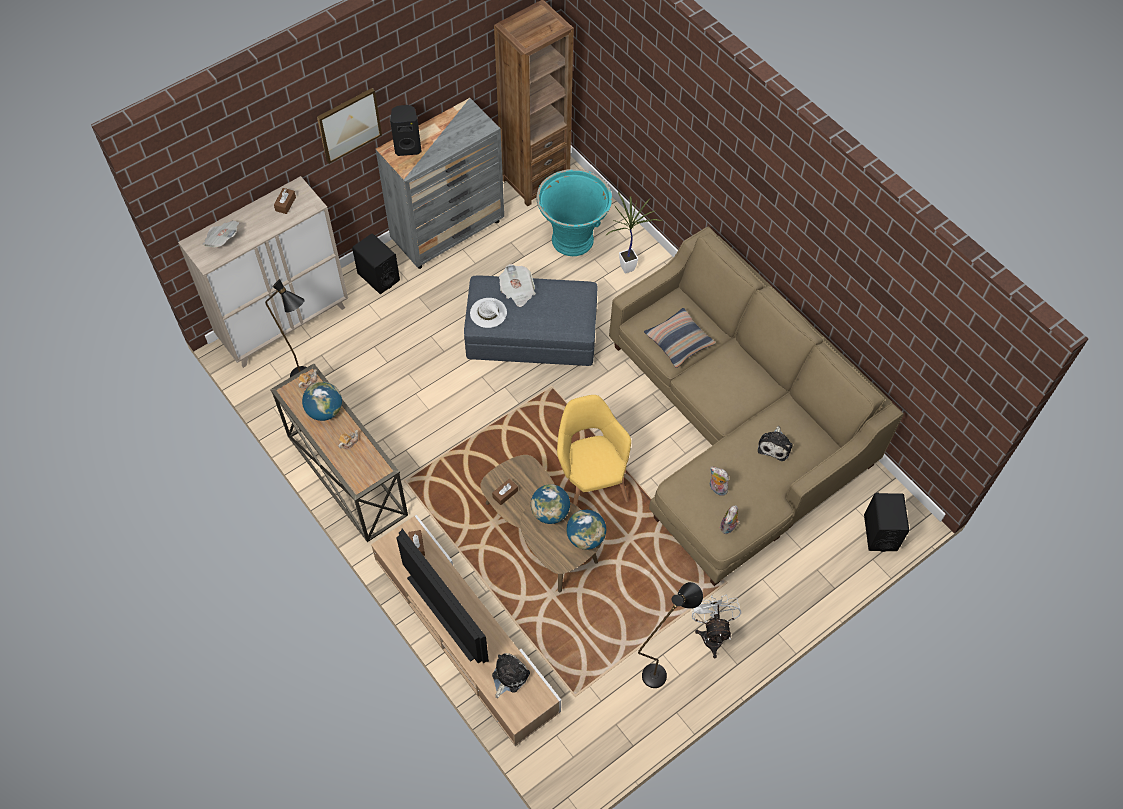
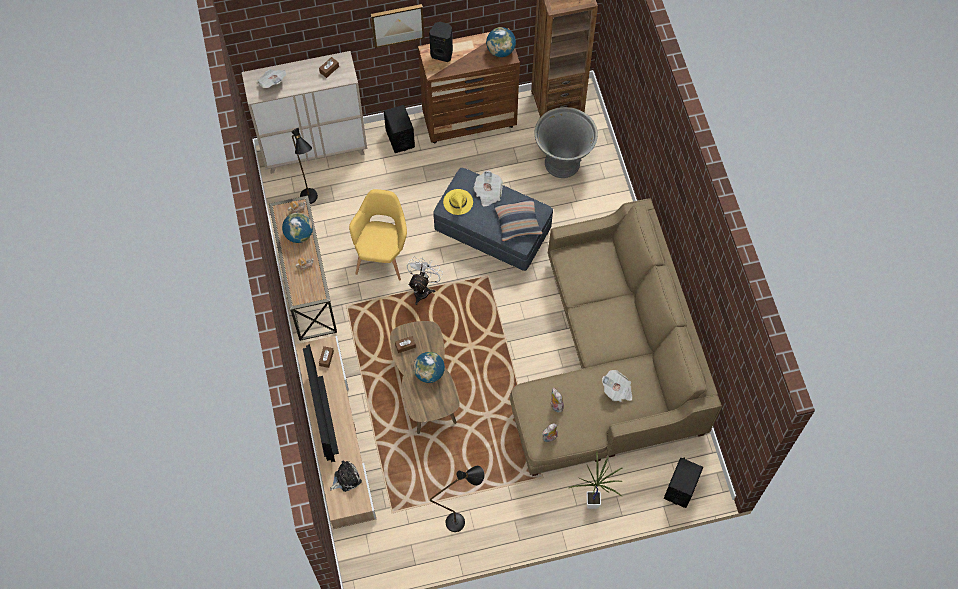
camera: 25 degrees right, 5 degrees up
grey dresser [376,98,504,269] -> brown dresser [418,28,520,144]
white hat [470,298,507,328] -> yellow hat [443,189,473,215]
turquoise planter [536,169,612,256] -> grey planter [534,107,598,178]
yellow armchair [557,395,631,505] -> yellow armchair moved to [349,189,407,281]
globe [566,510,606,550] -> globe moved to [486,27,516,57]
potted plant [606,191,662,274] -> potted plant moved to [569,452,623,509]
pillow [644,308,716,368] -> pillow moved to [494,198,542,242]
white fan [692,595,741,659] -> white fan moved to [407,256,443,305]
plush toy [758,426,793,461] -> newspaper [602,370,632,402]

